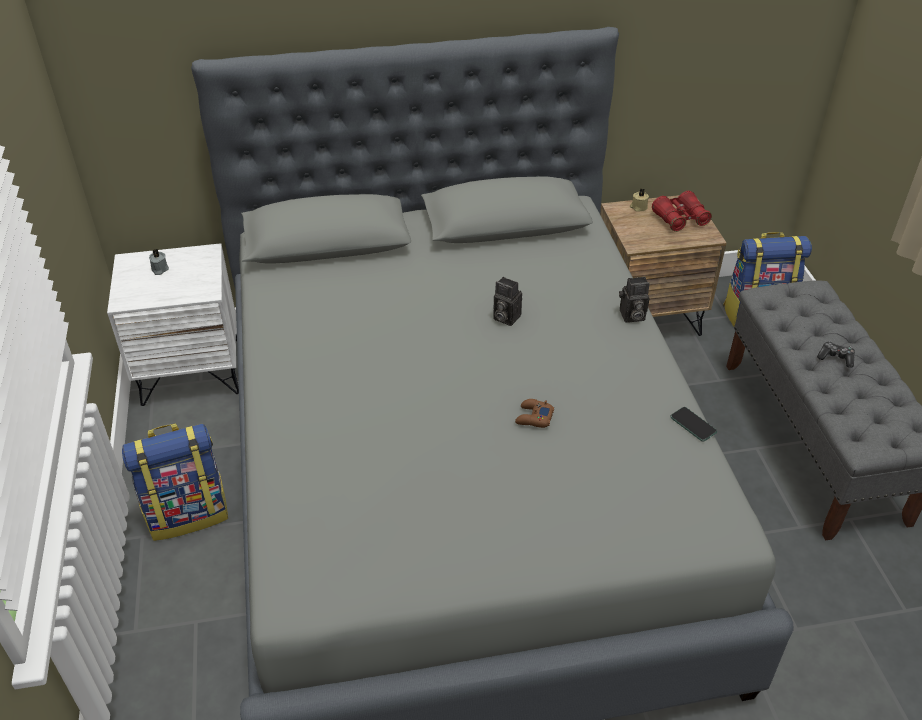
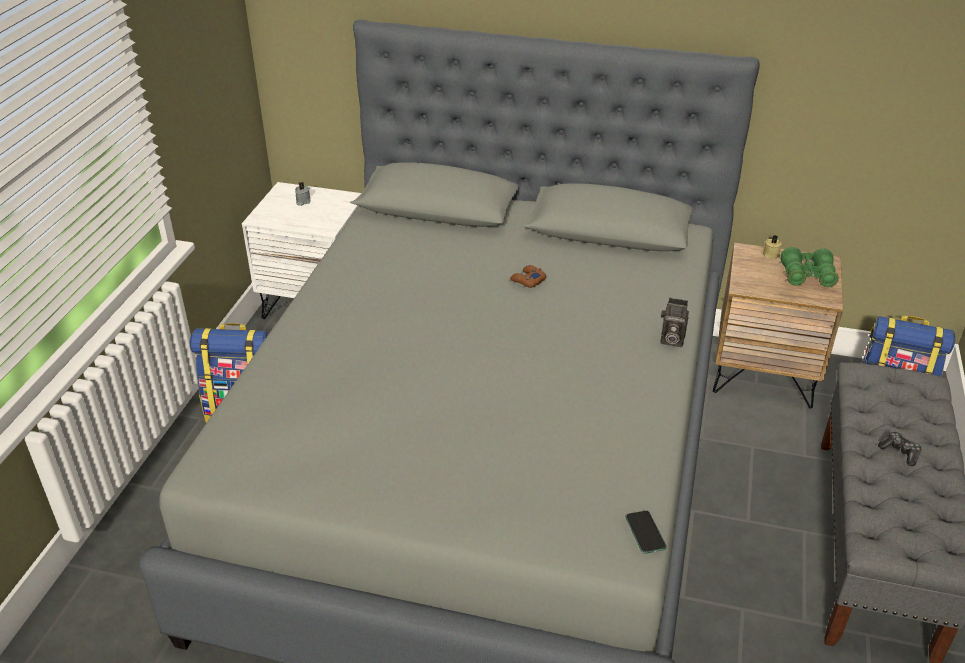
camera: 25 degrees right, 5 degrees down
camera [493,277,522,326] -> none
brown game controller [515,399,554,428] -> brown game controller moved to [510,265,546,288]
red binoculars [652,191,712,232] -> green binoculars [780,247,839,287]
phone [670,407,717,442] -> phone moved to [625,511,666,554]

